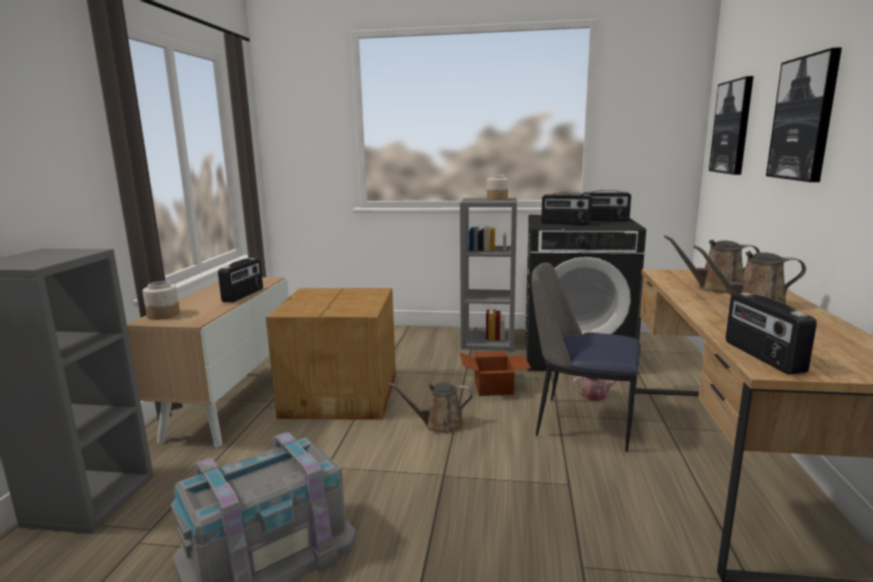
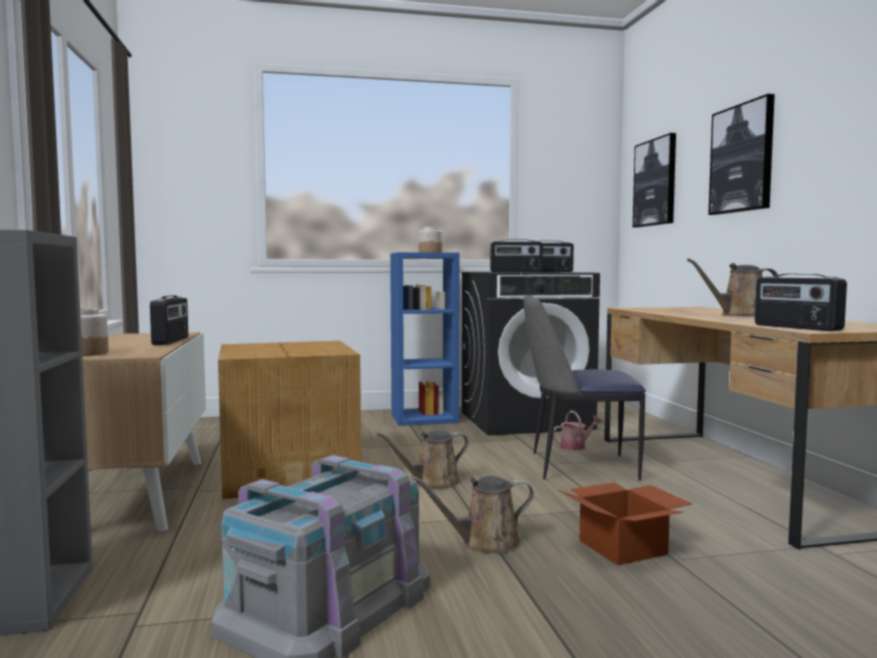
camera: 20 degrees left, 10 degrees down
grey bookcase [460,198,517,351] -> blue bookcase [390,252,460,426]
cardboard box [460,351,531,396] -> cardboard box moved to [558,482,693,565]
brown watering can [664,235,760,293] -> brown watering can moved to [411,476,534,553]

